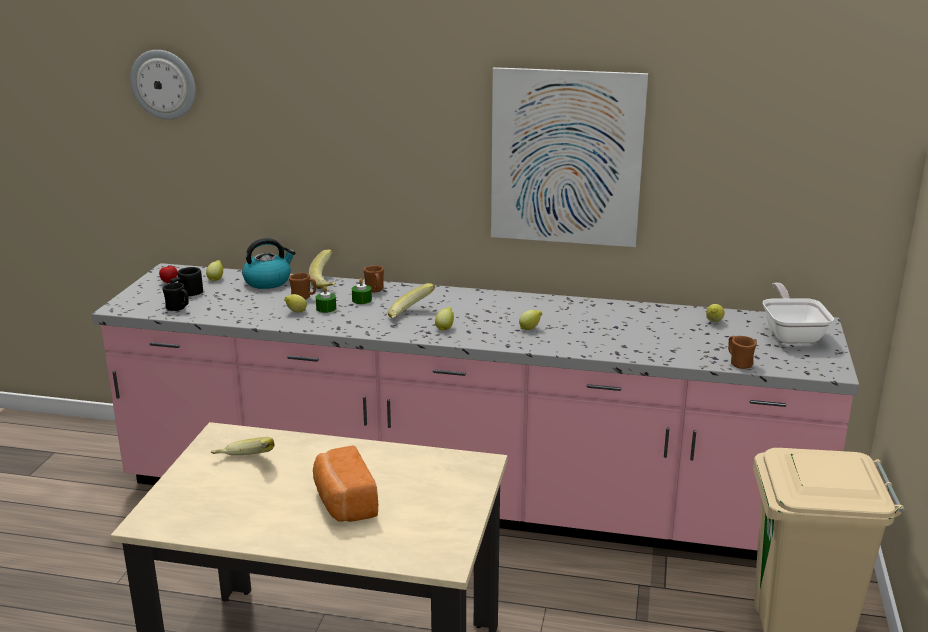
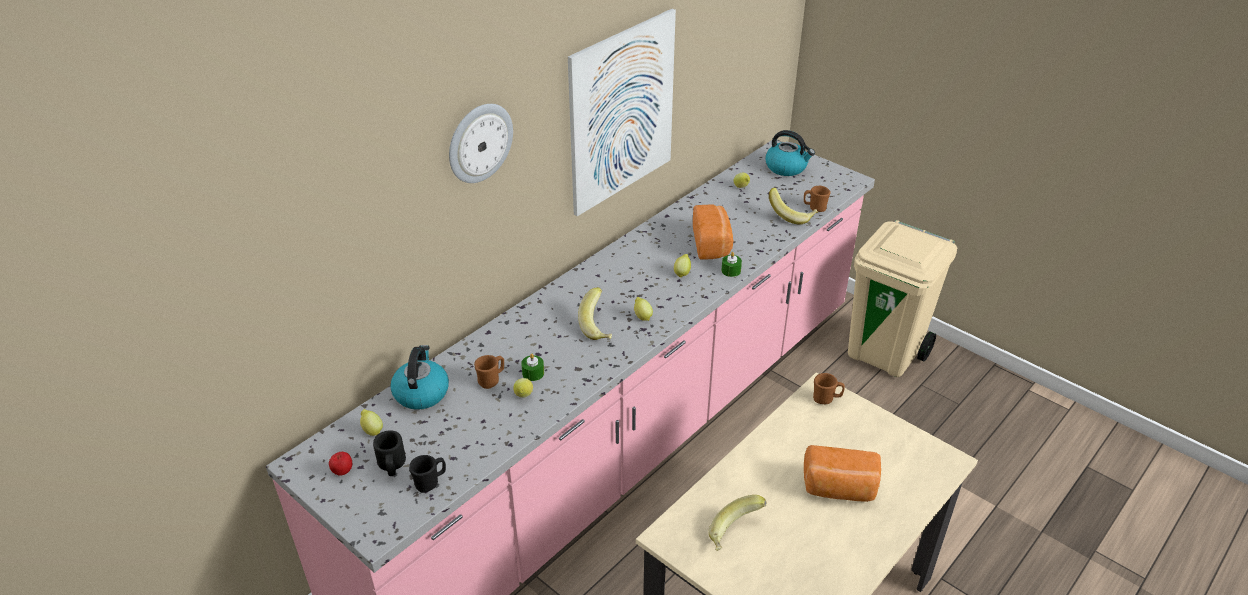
camera: 60 degrees left, 15 degrees up
wall clock [130,50,196,120] -> wall clock moved to [449,104,513,183]
banana [308,249,336,289] -> banana moved to [769,188,818,225]
green candle [352,278,372,304] -> green candle moved to [721,252,742,277]
brown mug [363,266,384,292] -> brown mug moved to [813,373,845,404]
frying pan [763,283,834,344] -> kettle [766,130,815,176]
none -> bread [693,204,733,260]

